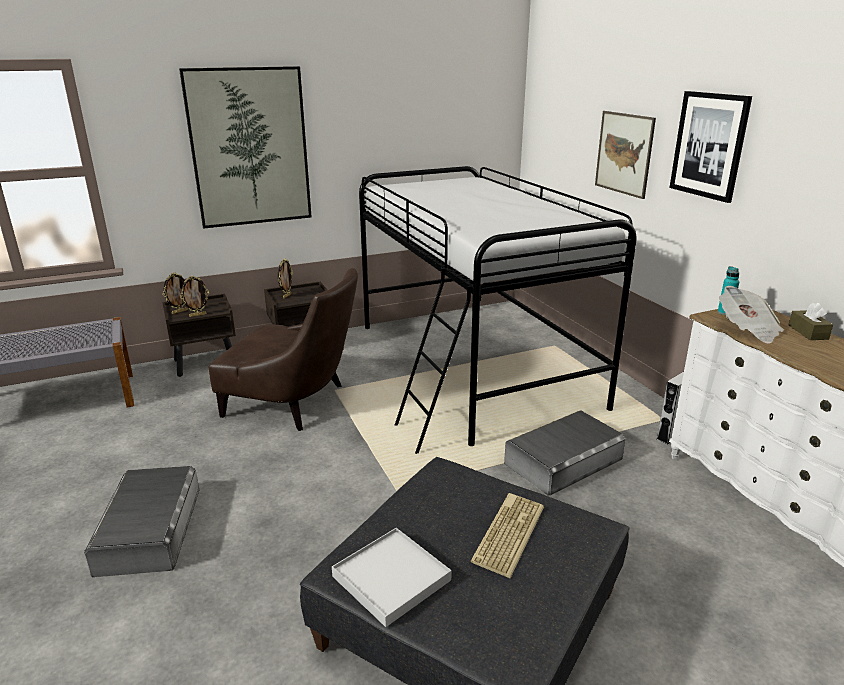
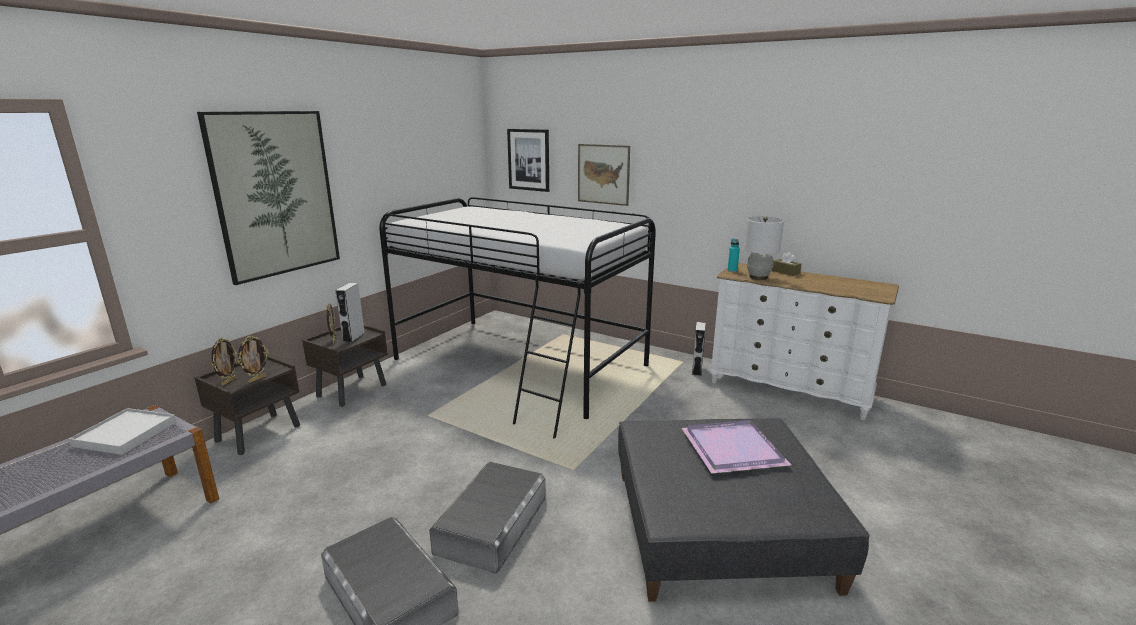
camera: 35 degrees left, 5 degrees down
brown armchair [209,268,358,431] -> none
white tray [332,528,452,627] -> white tray moved to [69,408,177,455]
keyboard [471,493,544,578] -> purple tray [682,420,791,474]
grey storage box [504,410,625,496] -> grey storage box moved to [429,462,546,574]
picture [670,91,752,203] -> picture moved to [507,129,549,192]
newspaper [719,286,784,344] -> white table lamp [744,216,784,280]
none -> grey speaker [335,283,365,343]

